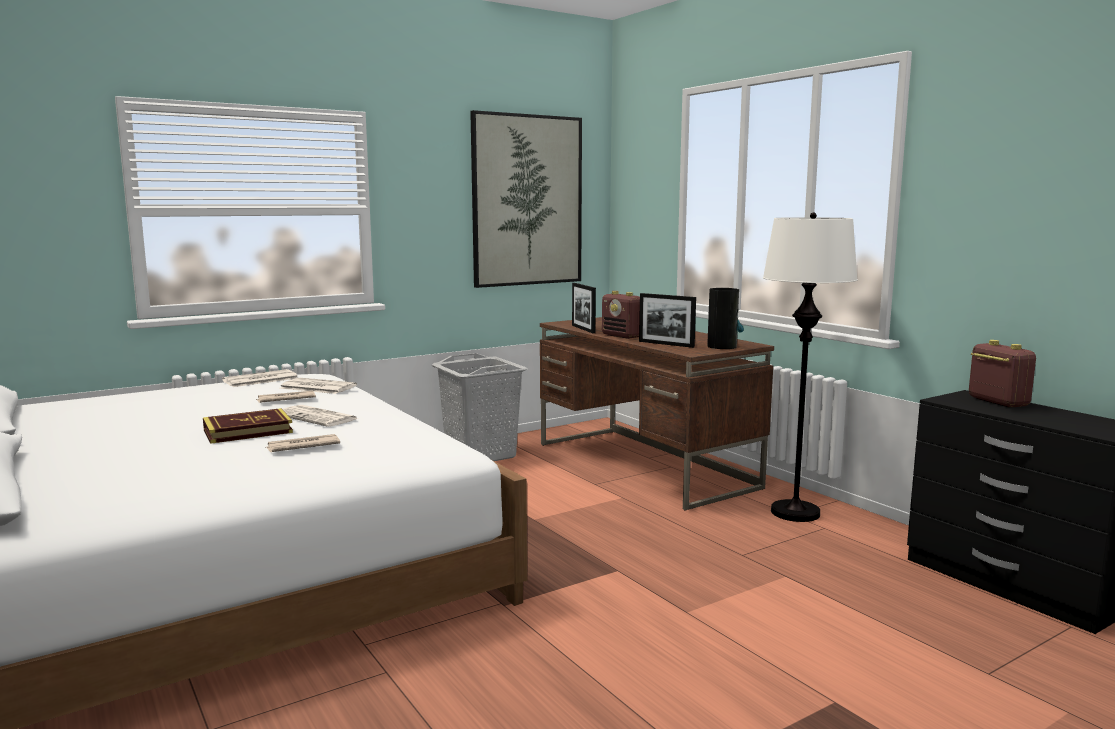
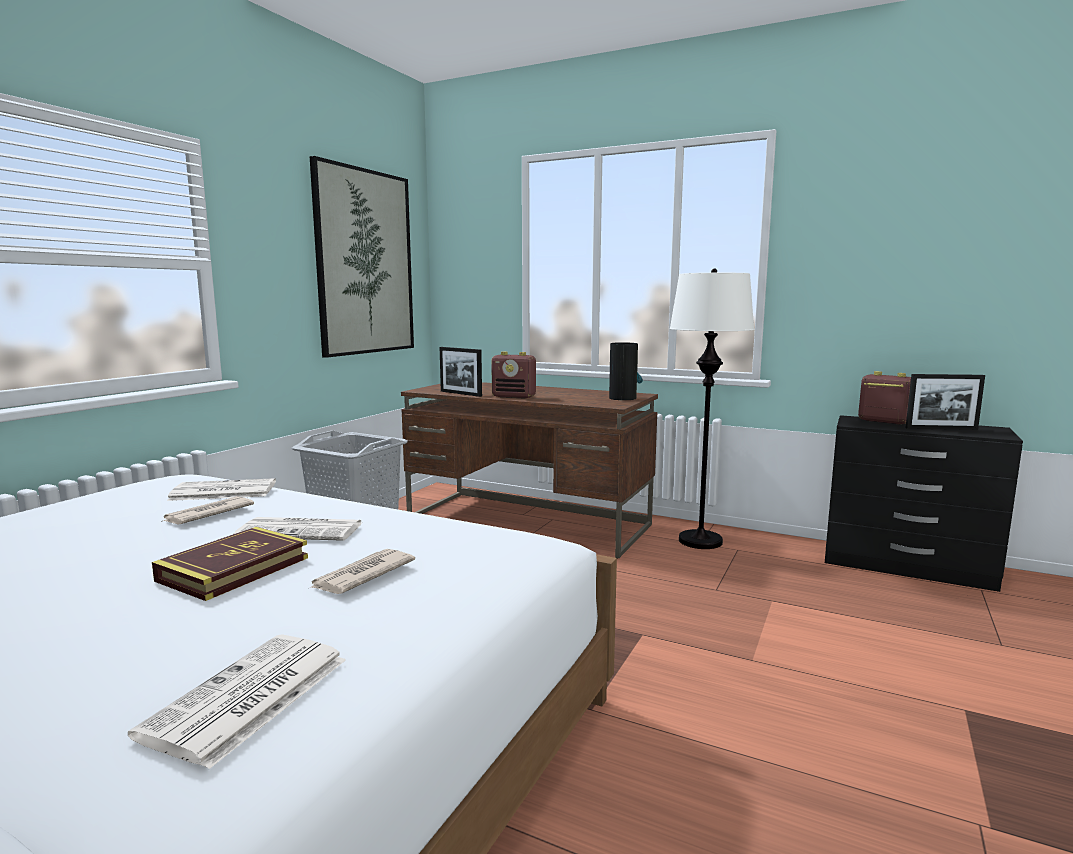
camera: 30 degrees left, 0 degrees up
newspaper [222,369,297,387] -> newspaper moved to [128,634,346,769]
picture frame [639,293,696,348] -> picture frame moved to [906,374,985,430]

